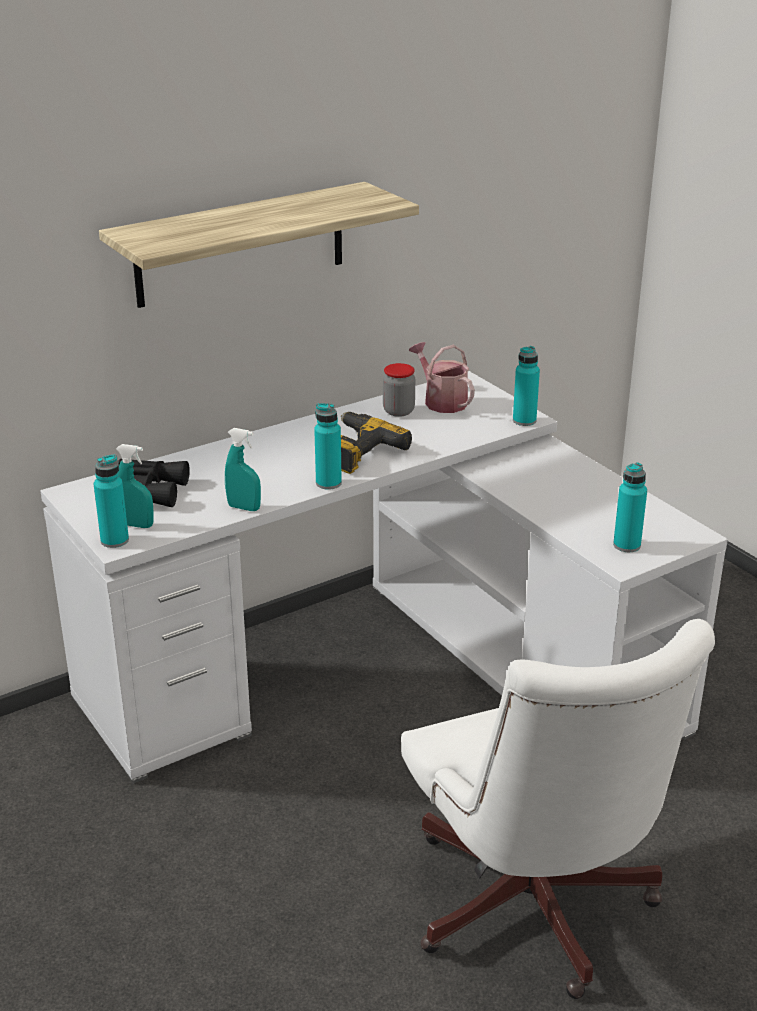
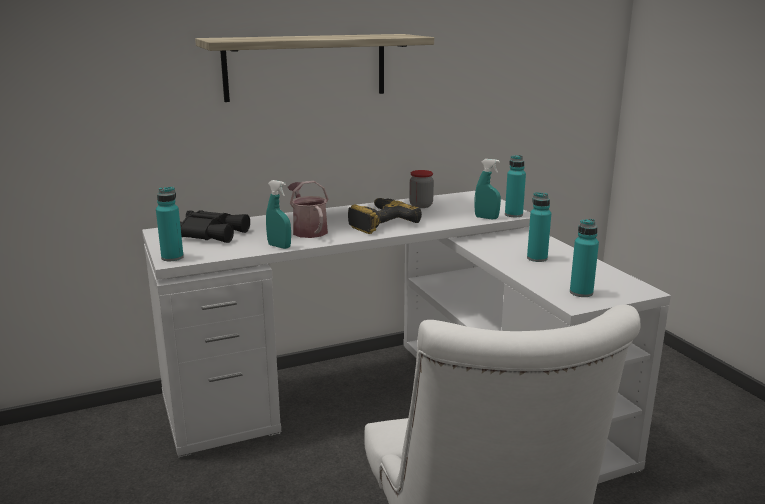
camera: 10 degrees right, 10 degrees down
turquoise spray bottle [116,444,154,528] -> turquoise spray bottle moved to [474,159,501,219]
turquoise bottle [314,403,342,490] -> turquoise bottle moved to [527,192,551,262]
watering can [409,342,475,413] -> watering can moved to [288,181,328,238]

